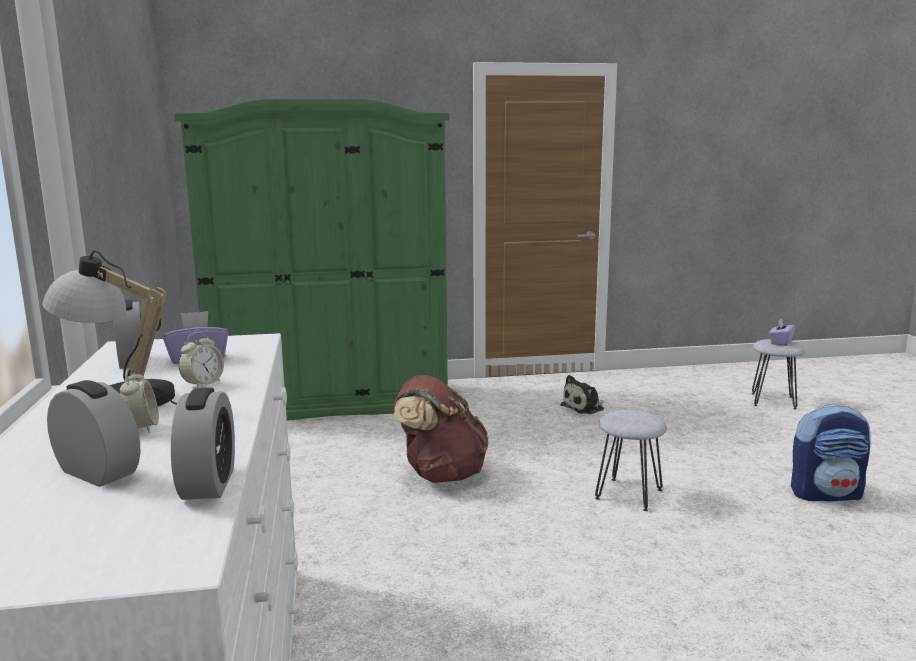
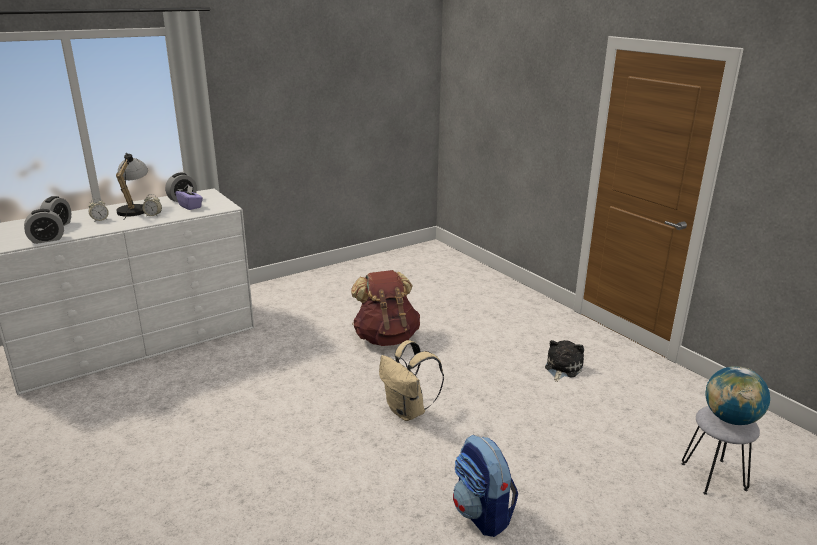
camera: 65 degrees right, 10 degrees up
green wardrobe [174,99,450,421] -> none
plush toy [560,375,604,414] -> plush toy turned 90 degrees clockwise [545,340,584,382]
grey stool [595,410,667,511] -> beige backpack [379,340,444,421]
purple tissue box [769,318,795,346] -> globe [705,366,770,425]

